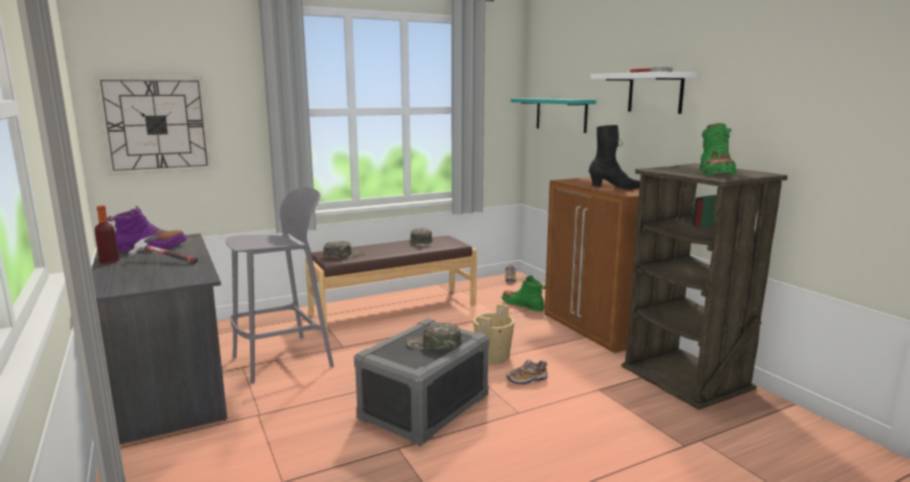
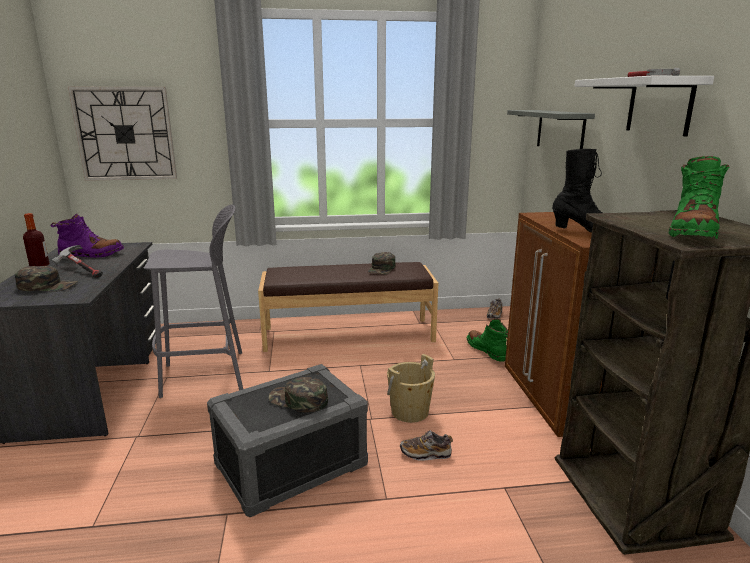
camera: 20 degrees right, 5 degrees up
green cap [323,241,364,258] -> green cap moved to [15,266,78,292]
turquoise shelf [511,98,596,133] -> grey shelf [507,110,595,149]

